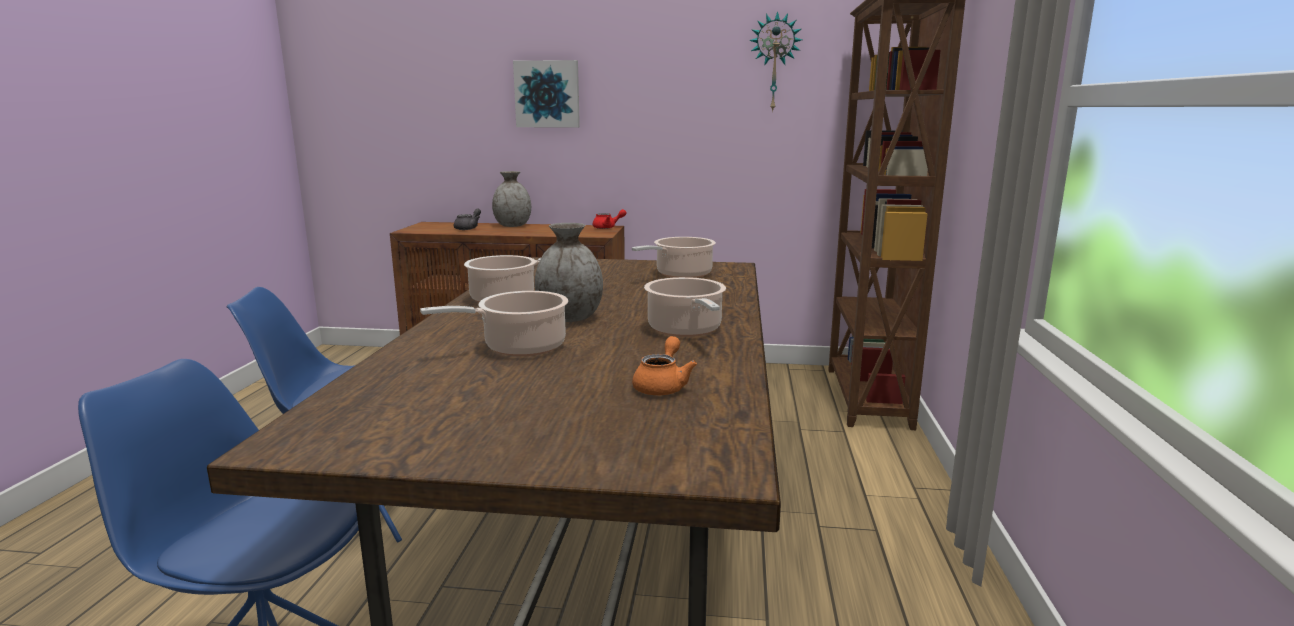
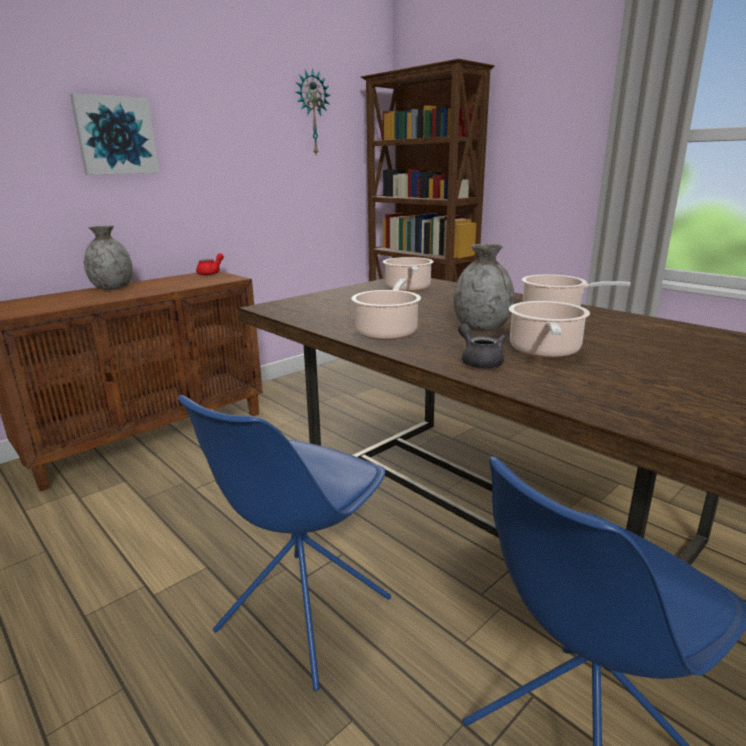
camera: 50 degrees left, 5 degrees up
grey teapot [454,208,481,230] -> grey teapot moved to [458,323,506,369]
orange teapot [632,336,697,395] -> none

